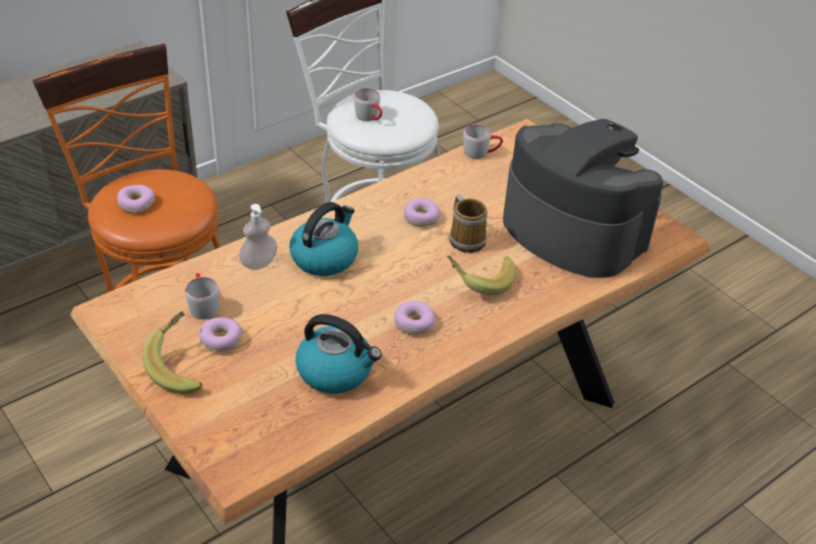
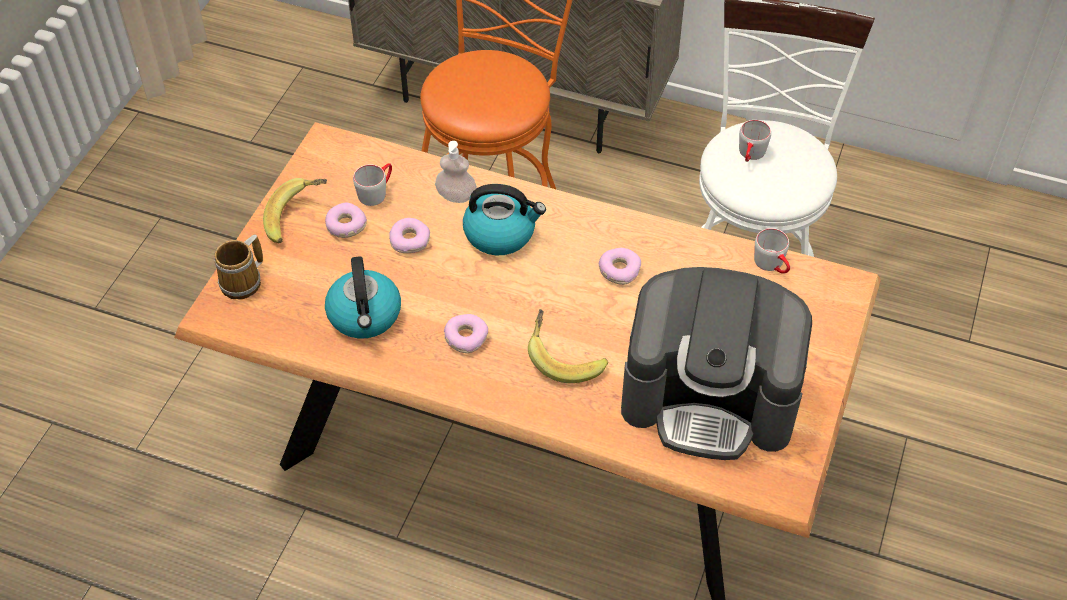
camera: 60 degrees right, 10 degrees up
donut [117,185,155,213] -> donut moved to [389,218,430,253]
mug [450,194,487,253] -> mug moved to [214,235,263,299]
coffee machine [503,119,663,278] -> coffee machine turned 90 degrees clockwise [621,267,812,460]

